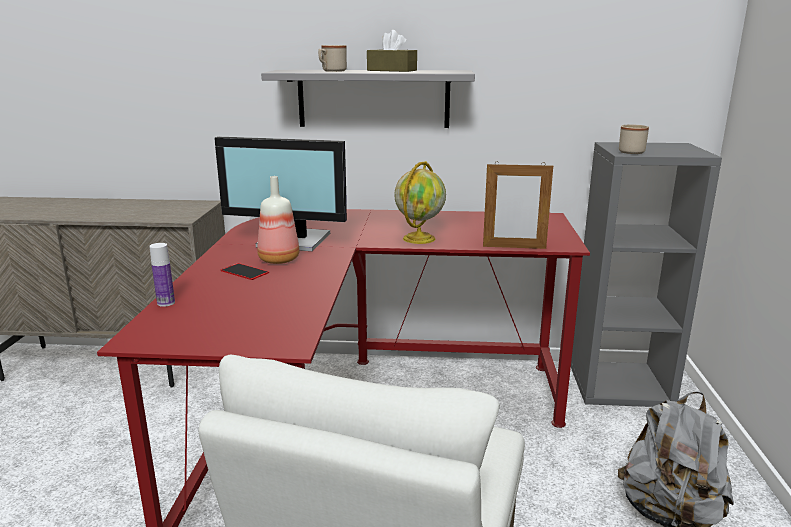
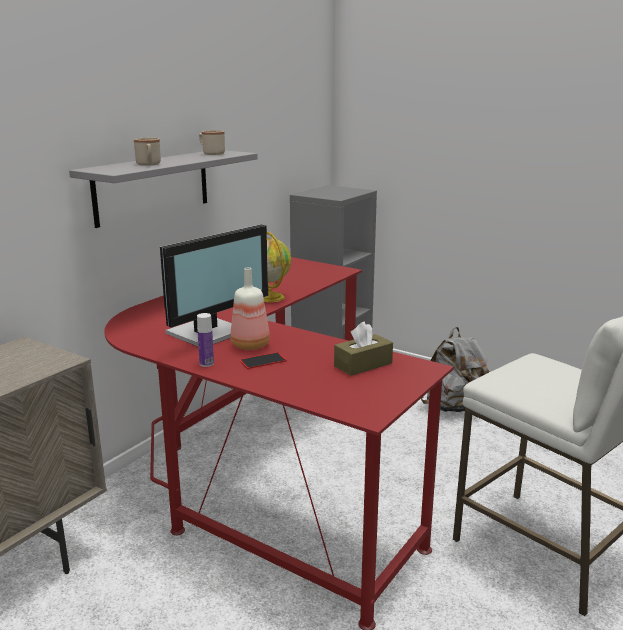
camera: 60 degrees left, 0 degrees up
bottle [149,243,175,307] -> bottle moved to [197,313,214,367]
brown tissue box [367,30,417,72] -> brown tissue box moved to [334,322,393,376]
picture frame [483,161,553,249] -> none
beige mug [619,124,649,154] -> beige mug moved to [199,130,225,155]

